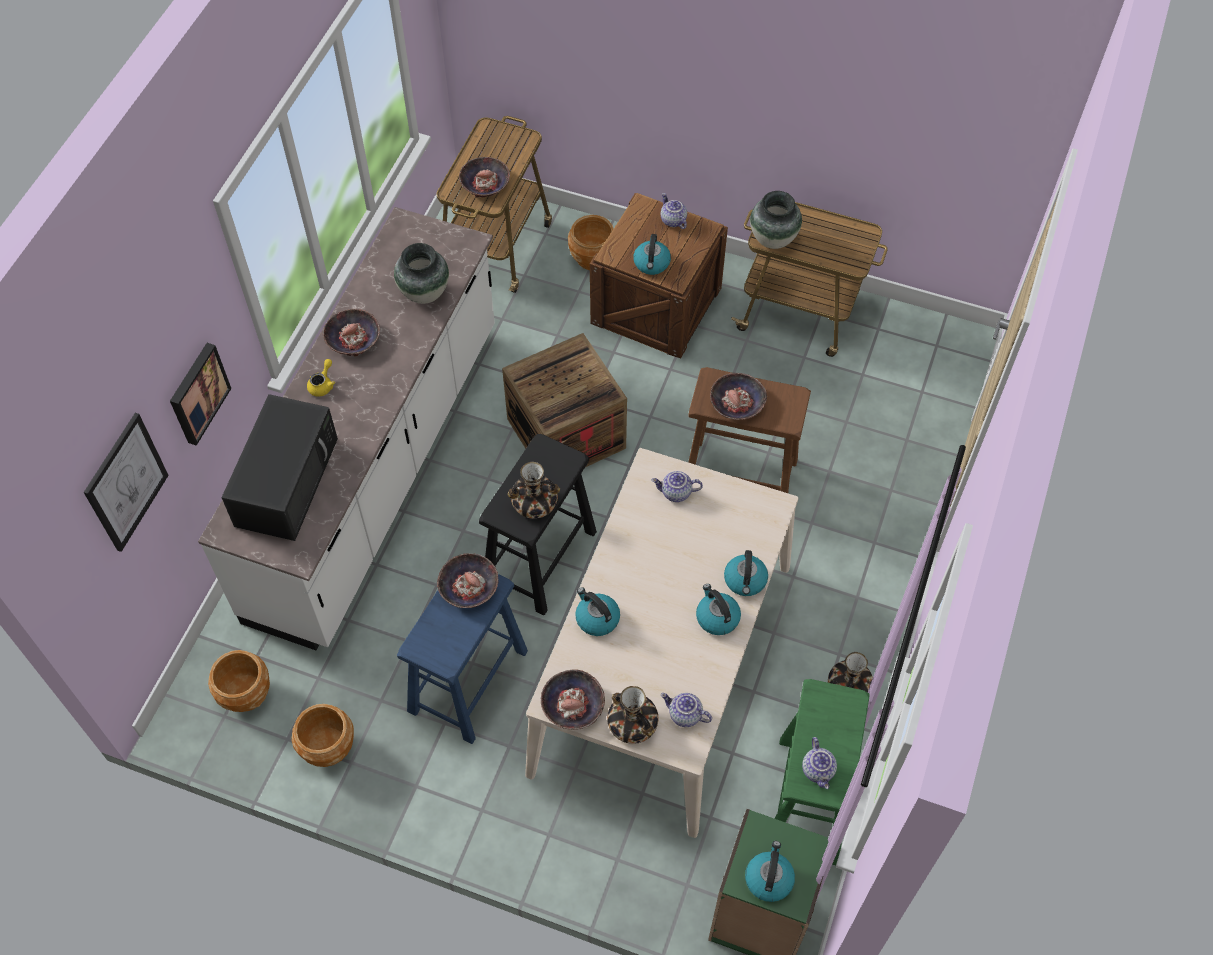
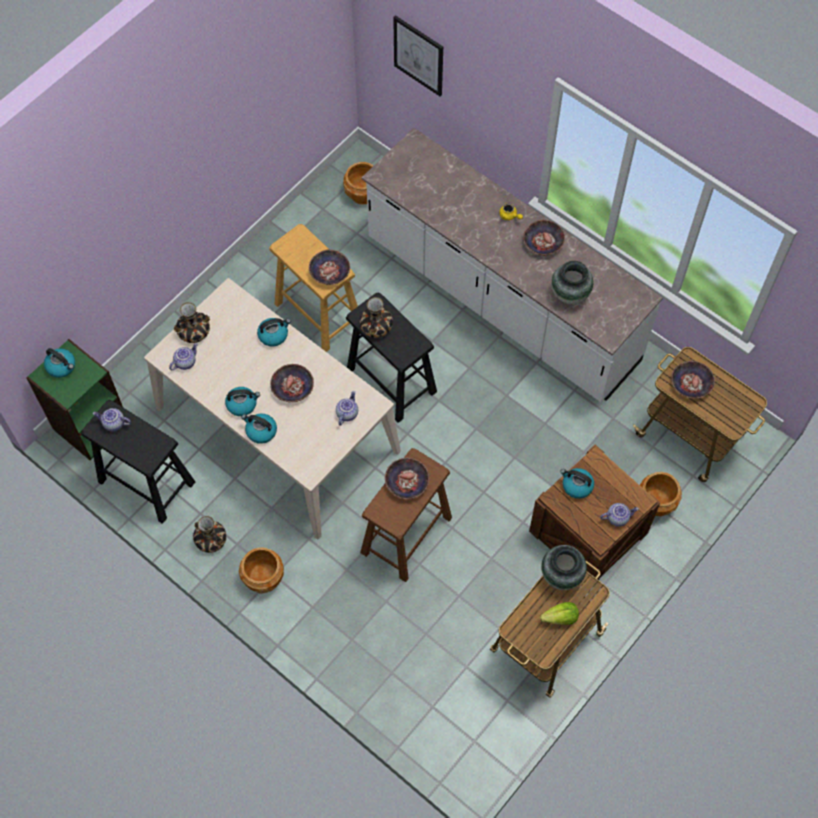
camera: 110 degrees right, 5 degrees up
picture [170,343,231,446] -> none
black microwave [221,394,338,541] -> none
brown planter [291,704,354,767] -> brown planter moved to [239,547,284,594]
blue stool [397,574,528,744] -> beige stool [269,224,358,352]
crate [502,333,627,467] -> none
bowl [541,669,605,730] -> bowl moved to [270,364,314,403]
green stool [774,679,870,865] -> black stool [81,400,195,523]
none -> lettuce [540,602,579,625]

